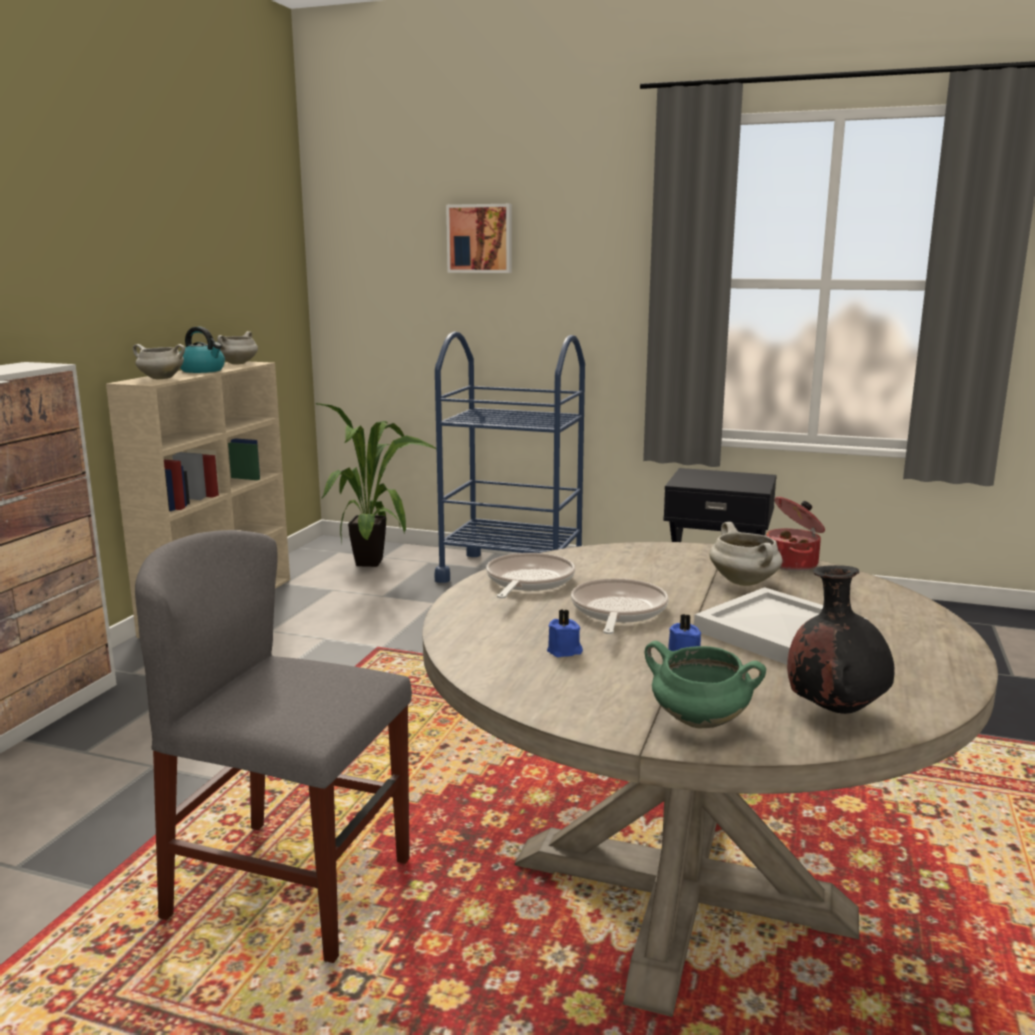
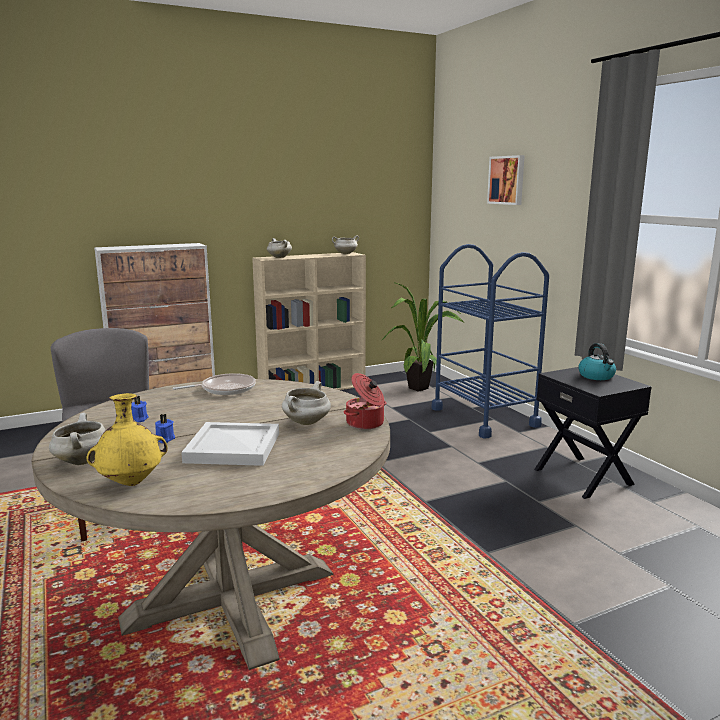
camera: 45 degrees right, 0 degrees up
kettle [179,327,225,373] -> kettle moved to [578,343,616,380]
frying pan [571,578,669,634] -> none
green cooking pot [645,641,766,729] -> white cooking pot [49,413,106,465]
black vase [787,565,895,714] -> yellow vase [87,393,168,486]

